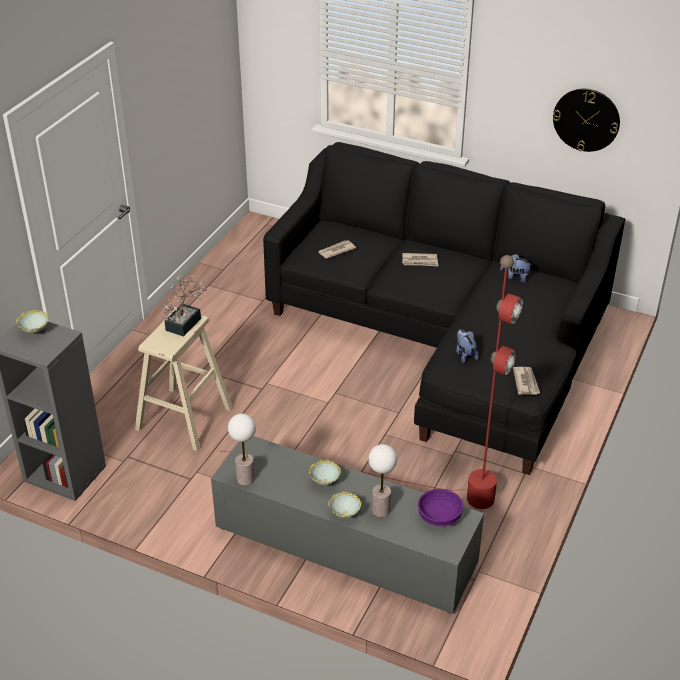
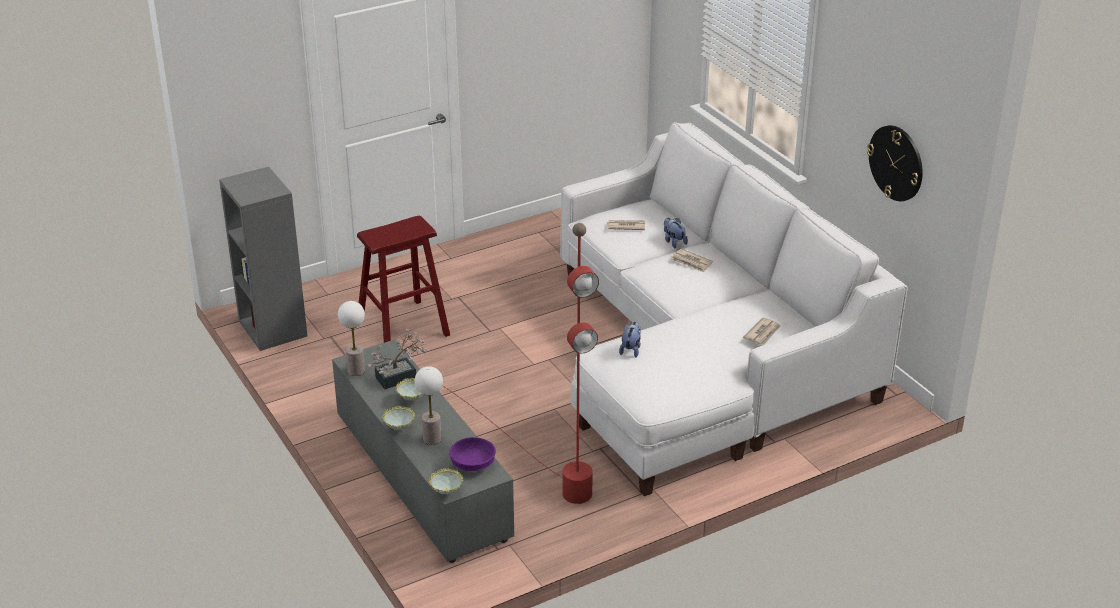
camera: 35 degrees right, 5 degrees down
bowl [16,310,49,333] -> bowl moved to [429,468,463,494]
beige stool [135,308,233,451] -> red stool [357,216,450,343]
potted plant [162,275,207,337] -> potted plant moved to [368,328,427,390]
black sofa [263,142,625,475] -> white sofa [560,122,908,496]
plush toy [500,254,533,283] -> plush toy moved to [664,218,688,248]
newspaper [513,367,540,395] -> newspaper moved to [743,318,781,345]

